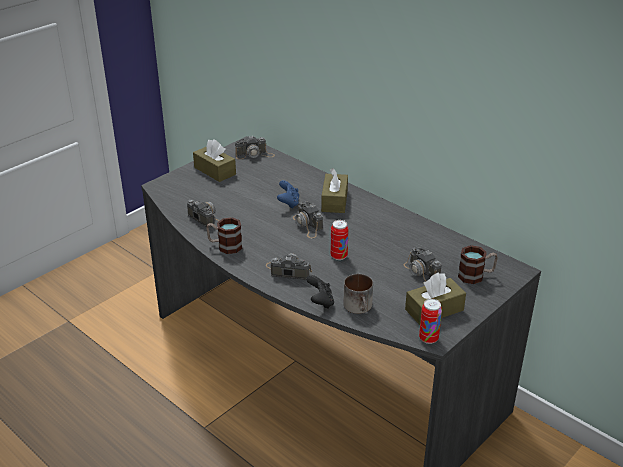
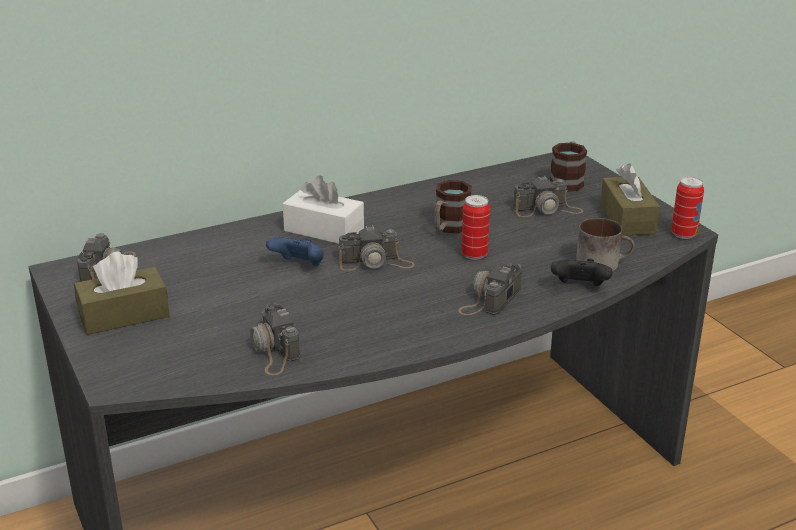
camera: 70 degrees left, 5 degrees down
camera [187,200,220,228] -> camera turned 90 degrees counterclockwise [250,303,300,375]
mug [206,217,242,254] -> mug moved to [434,180,472,234]
brown tissue box [321,168,348,213] -> white tissue box [283,175,364,244]

